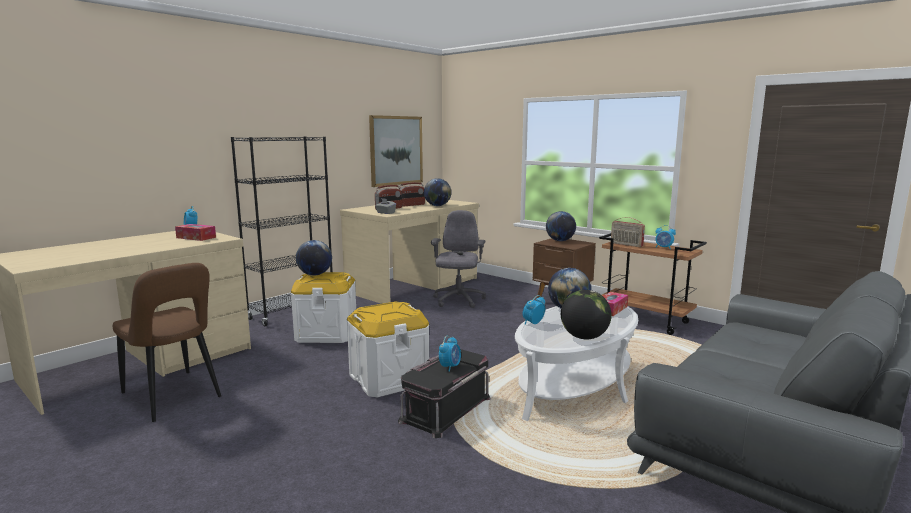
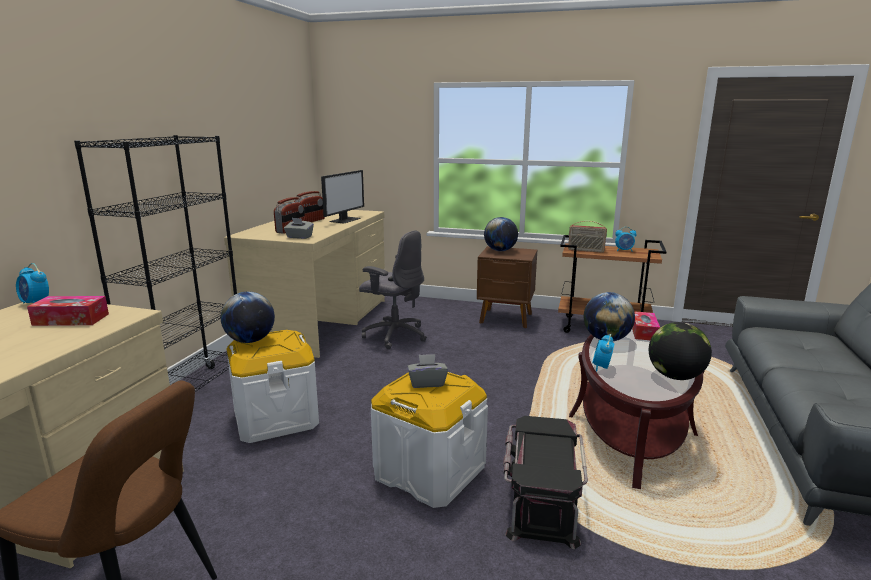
camera: 25 degrees left, 5 degrees up
picture [369,115,423,187] -> none
globe [424,178,451,206] -> monitor [321,170,364,223]
grey office chair [431,210,486,308] -> grey office chair turned 135 degrees clockwise [359,230,427,349]
alarm clock [439,336,461,372] -> none
white coffee table [515,306,638,421] -> brown coffee table [569,330,704,489]
none -> grey tissue box [408,354,448,388]

